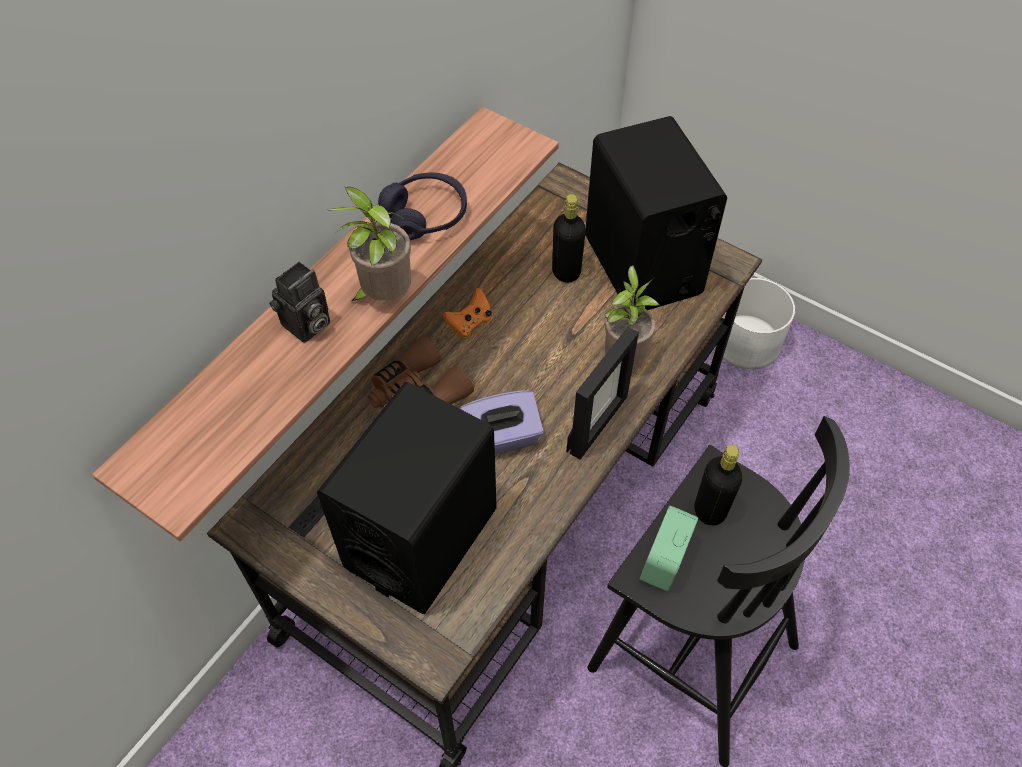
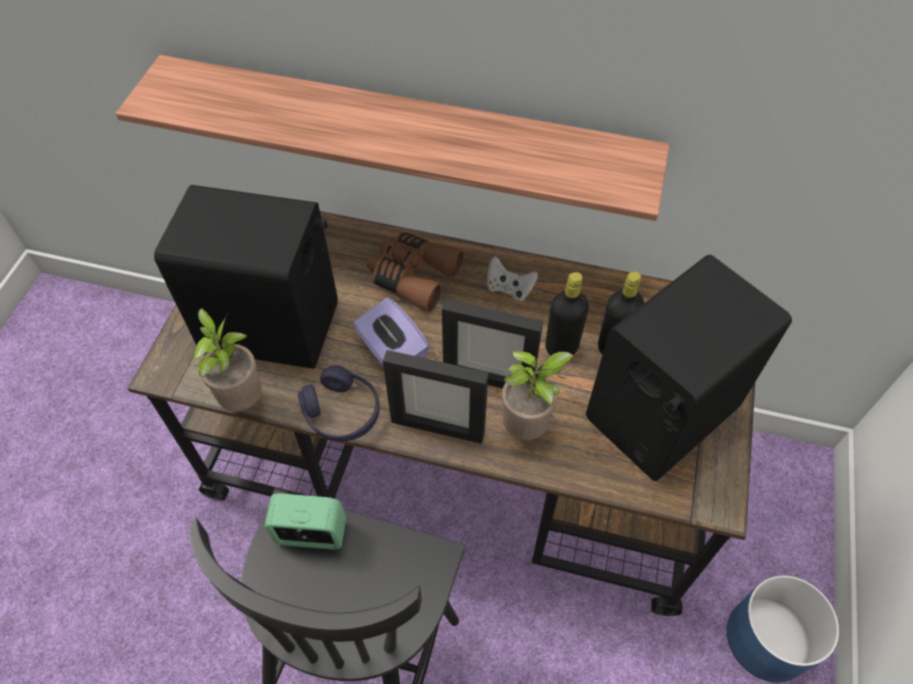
camera: 70 degrees right, 0 degrees up
camera [269,261,330,343] -> none
potted plant [326,187,411,302] -> potted plant moved to [193,308,262,411]
purple headphones [378,173,467,240] -> purple headphones moved to [298,365,380,442]
orange game controller [442,288,492,338] -> white game controller [487,256,538,302]
black bottle [695,445,742,526] -> black bottle moved to [545,272,589,355]
white planter [715,278,795,369] -> blue planter [727,575,839,682]
none -> picture frame [442,299,543,388]

